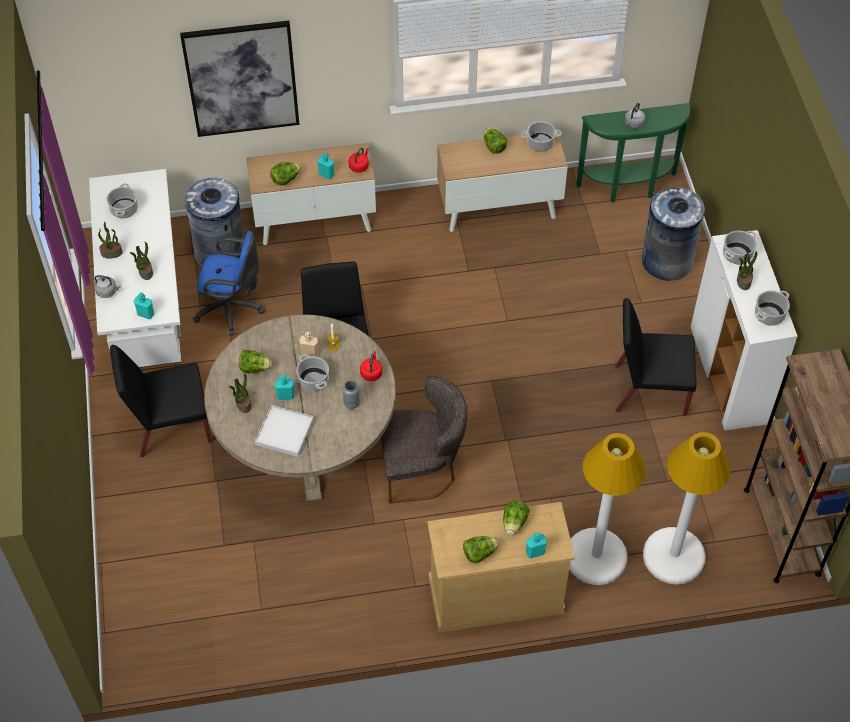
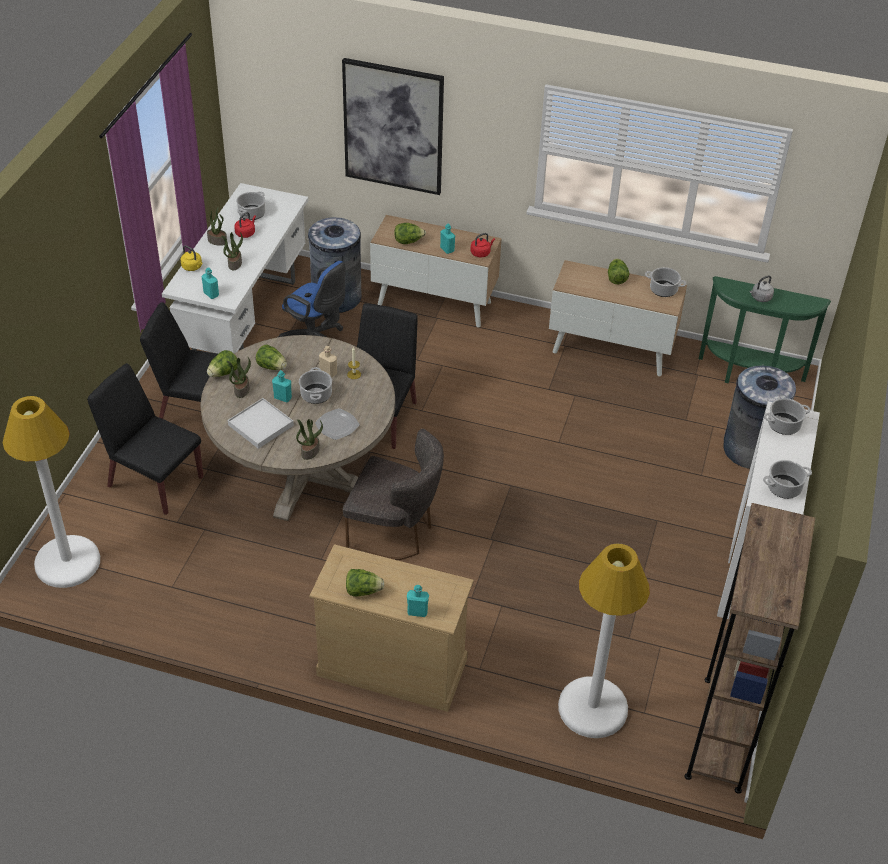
camera: 25 degrees right, 10 degrees down
grey kettle [94,275,120,298] -> yellow kettle [181,245,202,271]
grey vase [342,381,360,409] -> plate [315,408,360,440]
red kettle [360,351,382,381] -> red kettle moved to [234,212,256,238]
lettuce [503,500,530,535] -> lettuce moved to [207,350,237,377]
white floor lamp [569,433,646,585] -> white floor lamp moved to [3,396,100,588]
black chair [615,298,697,416] -> black chair moved to [87,363,203,515]
potted plant [737,251,757,290] -> potted plant moved to [296,419,323,460]

